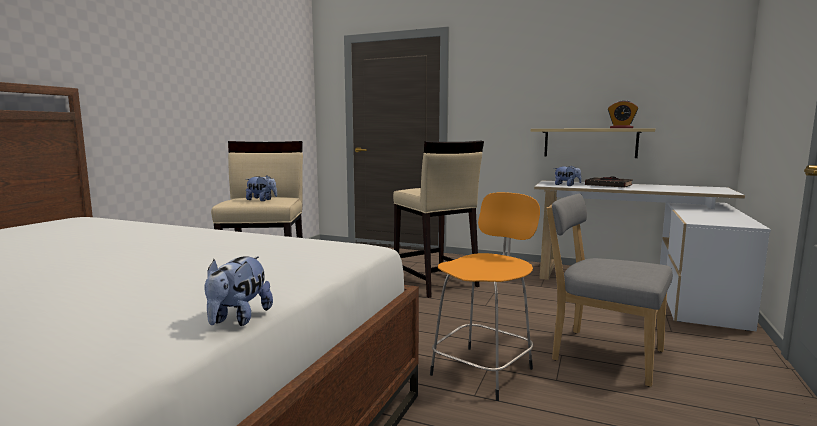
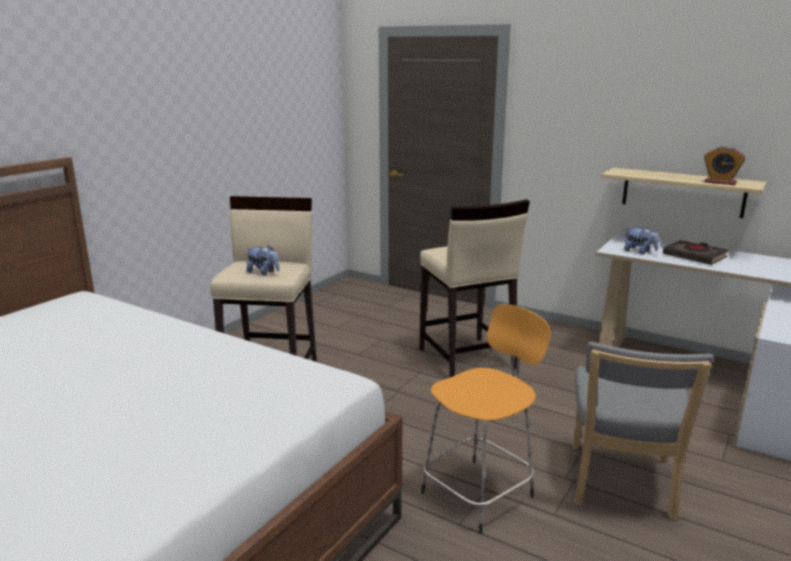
camera: 10 degrees right, 10 degrees up
plush toy [204,256,273,326] -> none
grey chair [547,194,673,387] -> grey chair turned 120 degrees counterclockwise [573,342,714,520]

